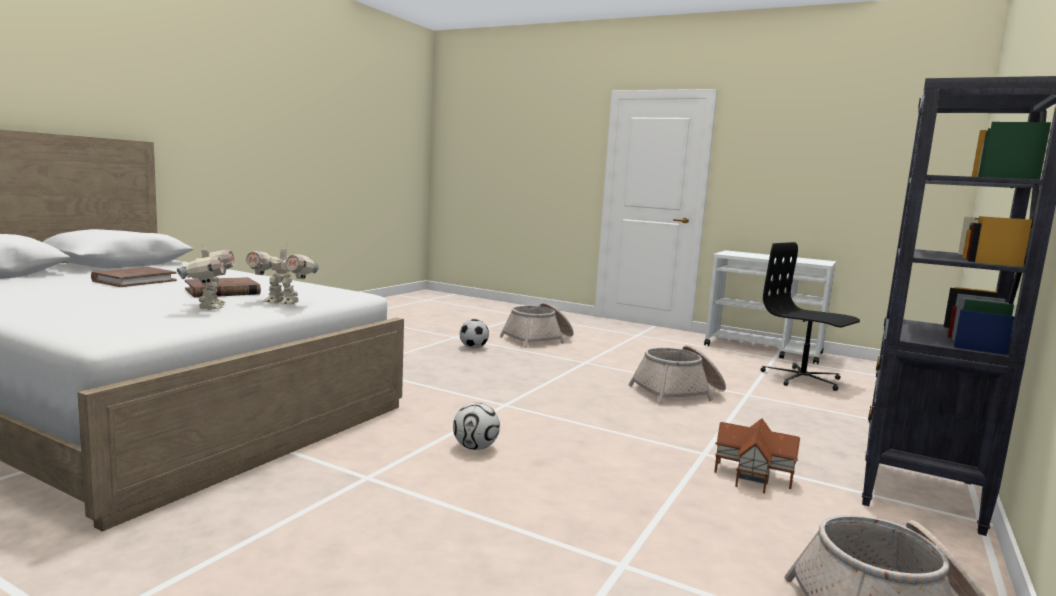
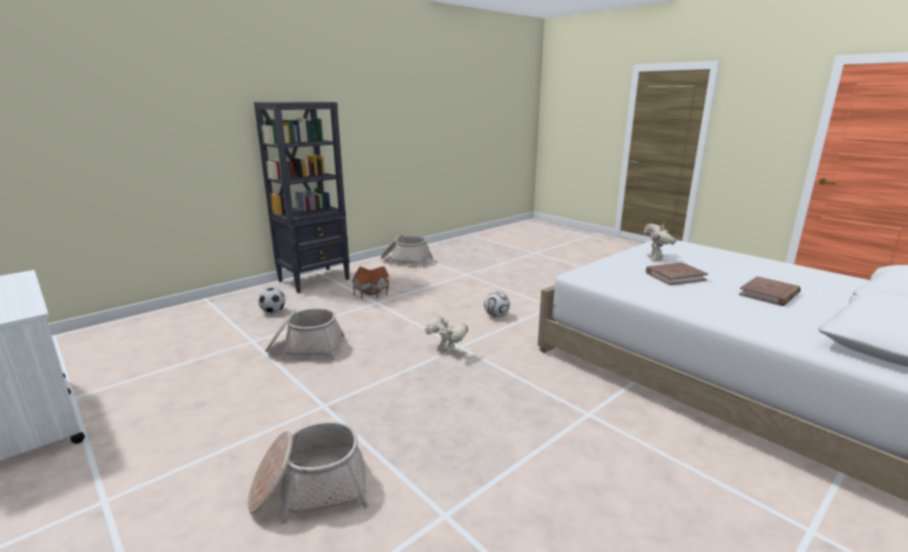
camera: 160 degrees left, 10 degrees up
toy robot [246,242,319,304] -> toy robot moved to [425,316,468,355]
football [460,319,489,349] -> football moved to [258,288,285,313]
black office chair [761,242,860,391] -> none

